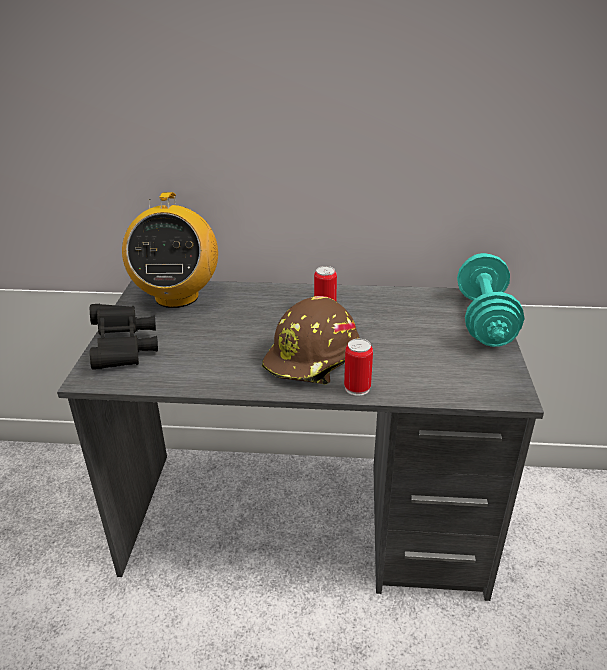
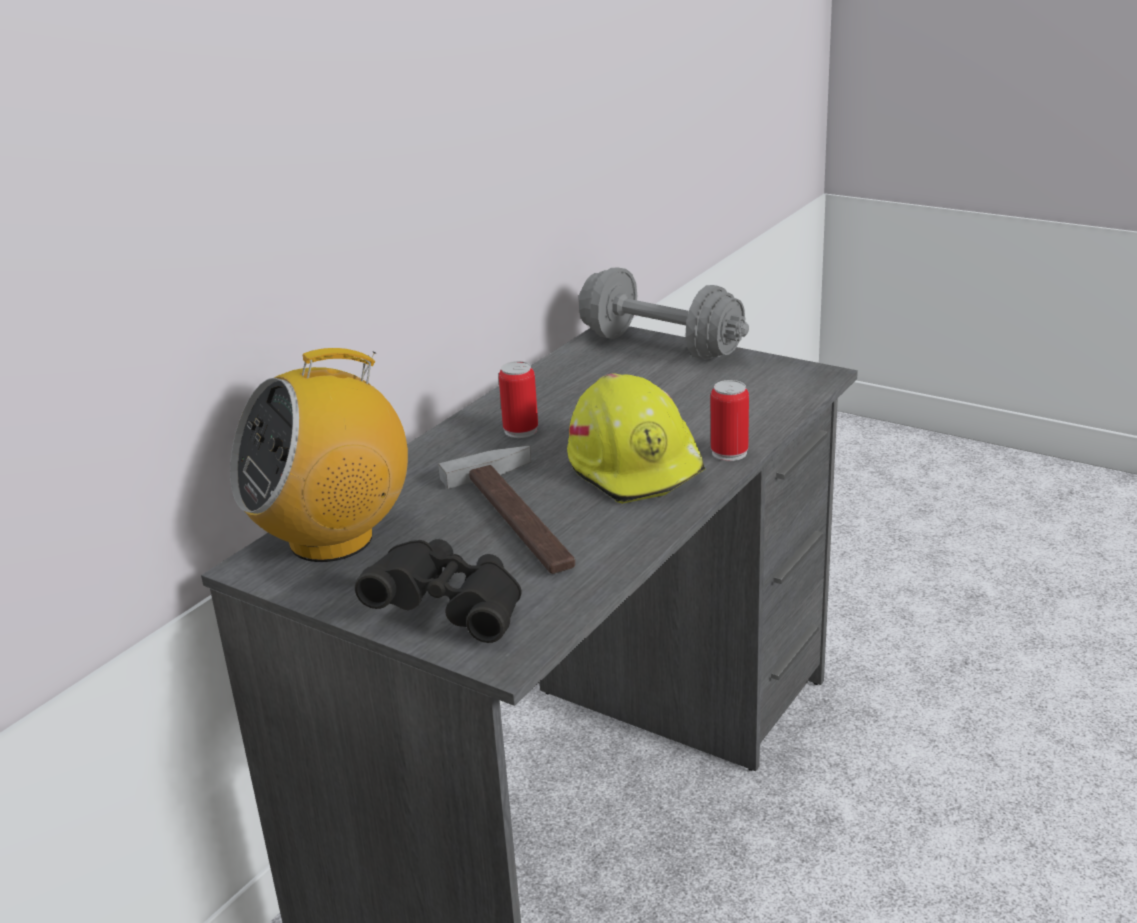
camera: 60 degrees left, 5 degrees down
radio [122,192,218,308] -> radio turned 120 degrees clockwise [230,348,408,562]
brown hard hat [262,296,360,384] -> yellow hard hat [567,374,705,504]
turquoise dumbbell [457,253,524,347] -> grey dumbbell [578,268,749,360]
none -> hammer [438,446,575,574]

